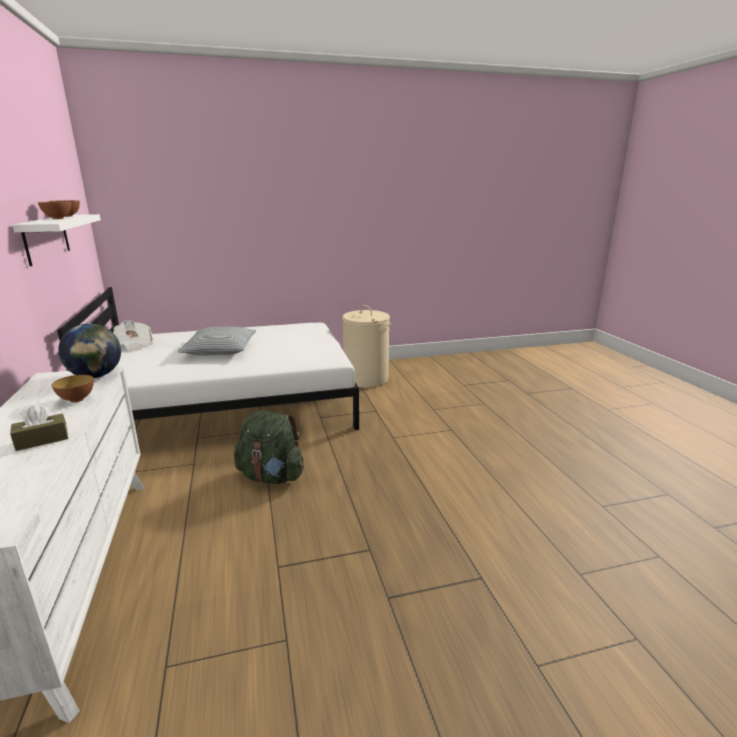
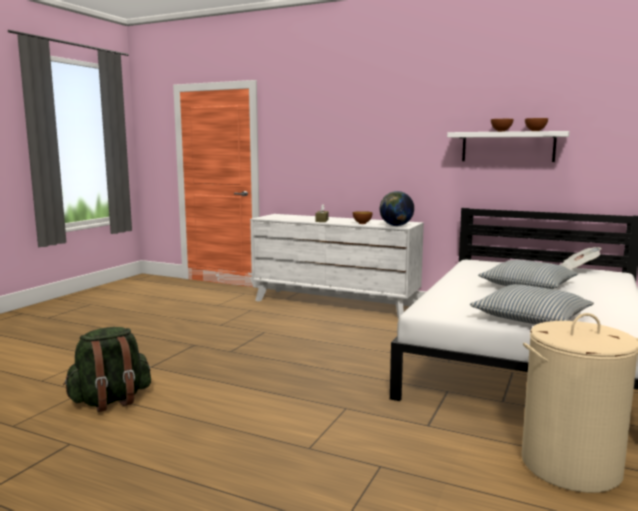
camera: 130 degrees right, 10 degrees down
green backpack [234,410,304,484] -> green backpack moved to [63,327,151,412]
none -> pillow [470,284,594,324]

